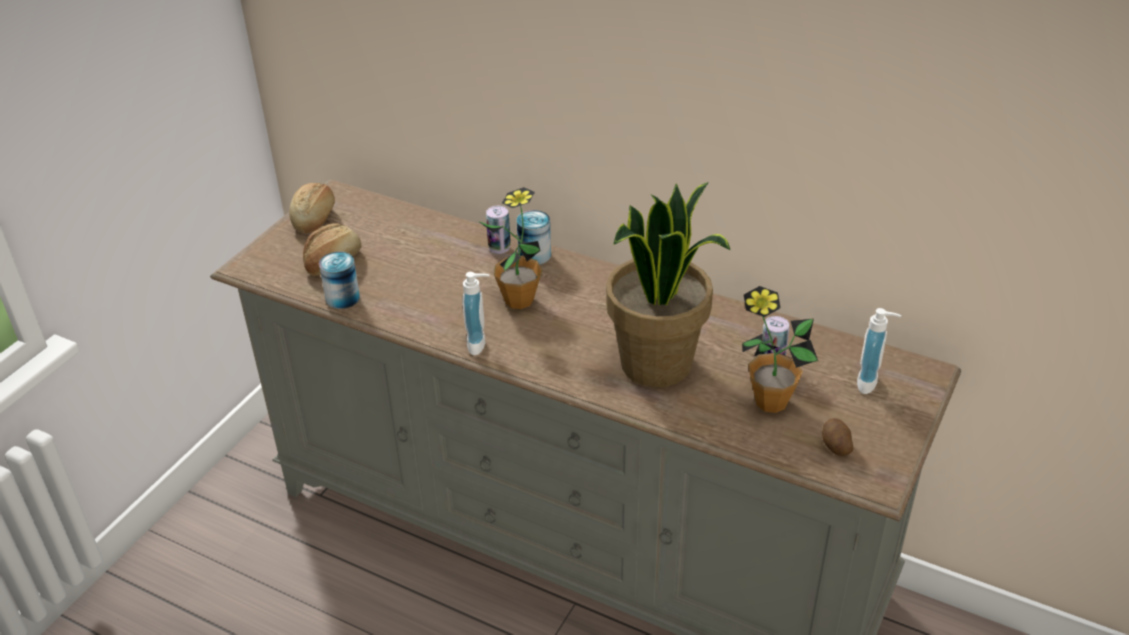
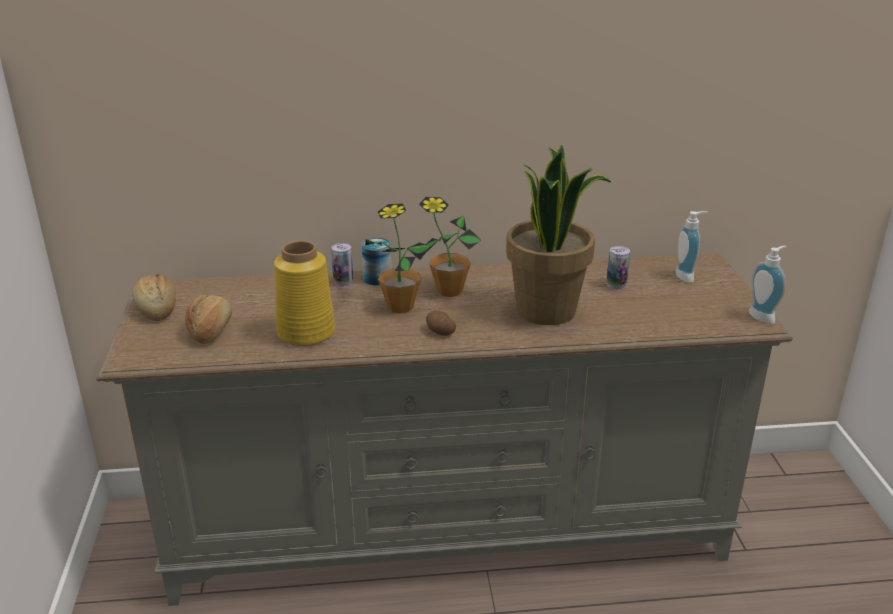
camera: 35 degrees left, 10 degrees down
can [319,251,360,309] -> none
soap dispenser [462,272,489,355] -> soap dispenser moved to [748,246,786,324]
potted plant [742,286,818,413] -> potted plant moved to [419,197,481,297]
potato [822,418,854,456] -> potato moved to [426,311,456,336]
none -> yellow vase [274,240,335,346]

